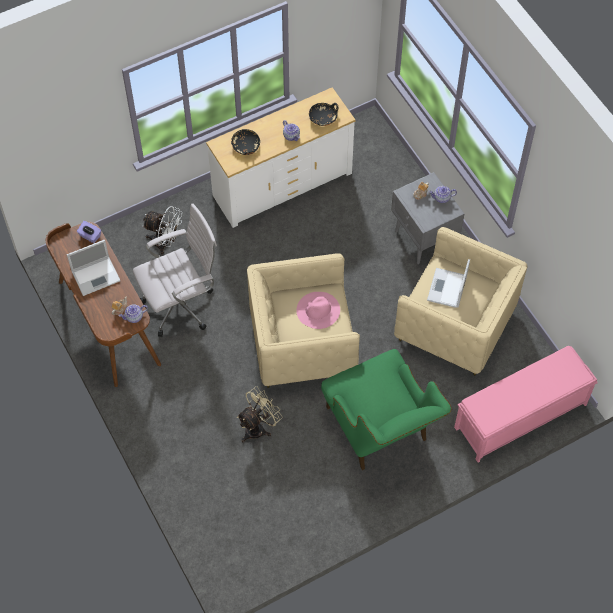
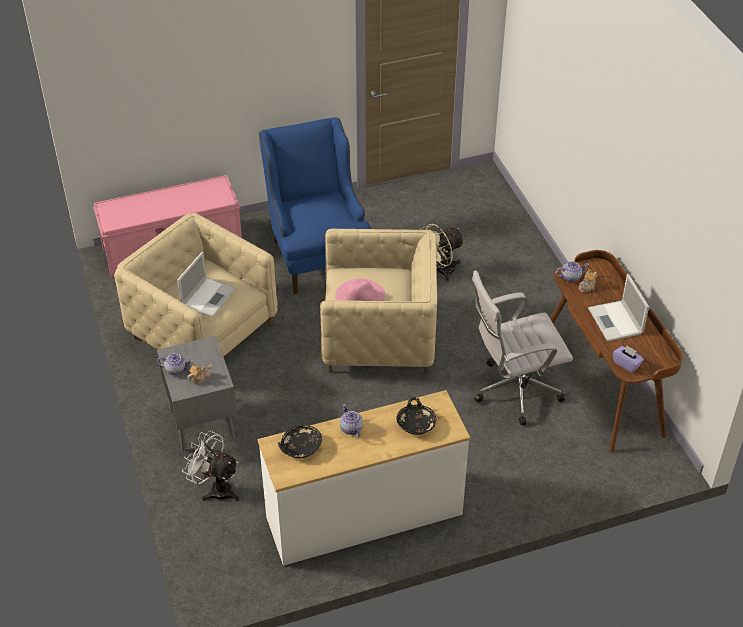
camera: 170 degrees left, 15 degrees down
laptop [67,240,121,296] -> laptop turned 90 degrees counterclockwise [588,274,649,342]
white fan [143,206,182,255] -> white fan moved to [182,431,240,501]
green armchair [321,349,452,470] -> blue armchair [259,117,371,294]

